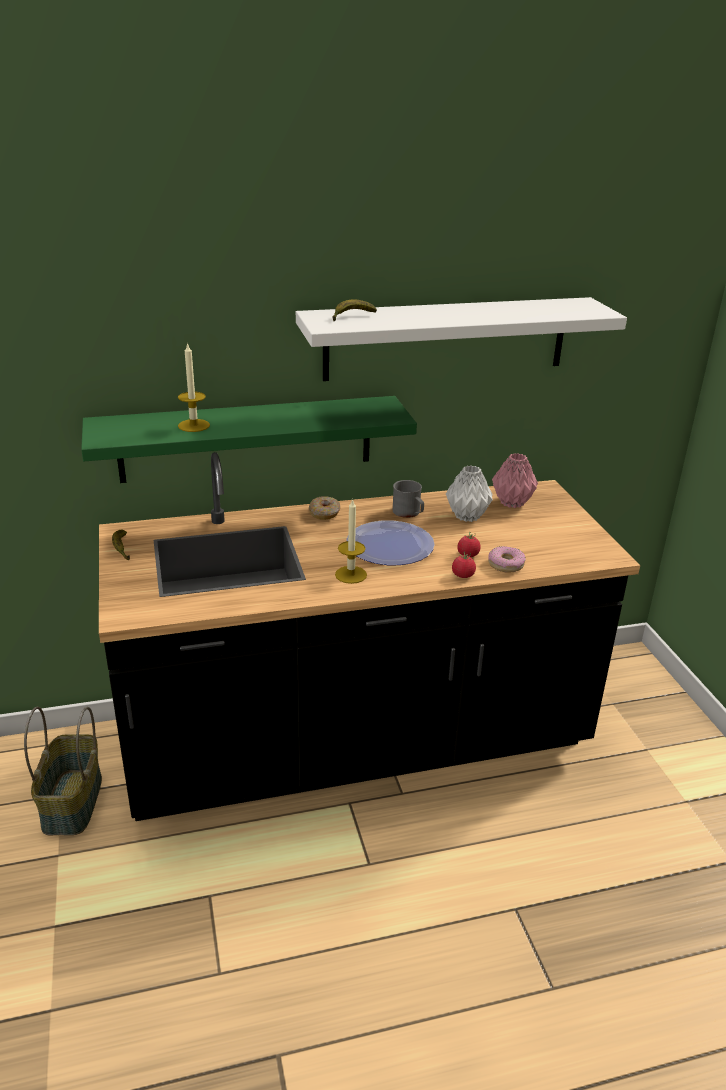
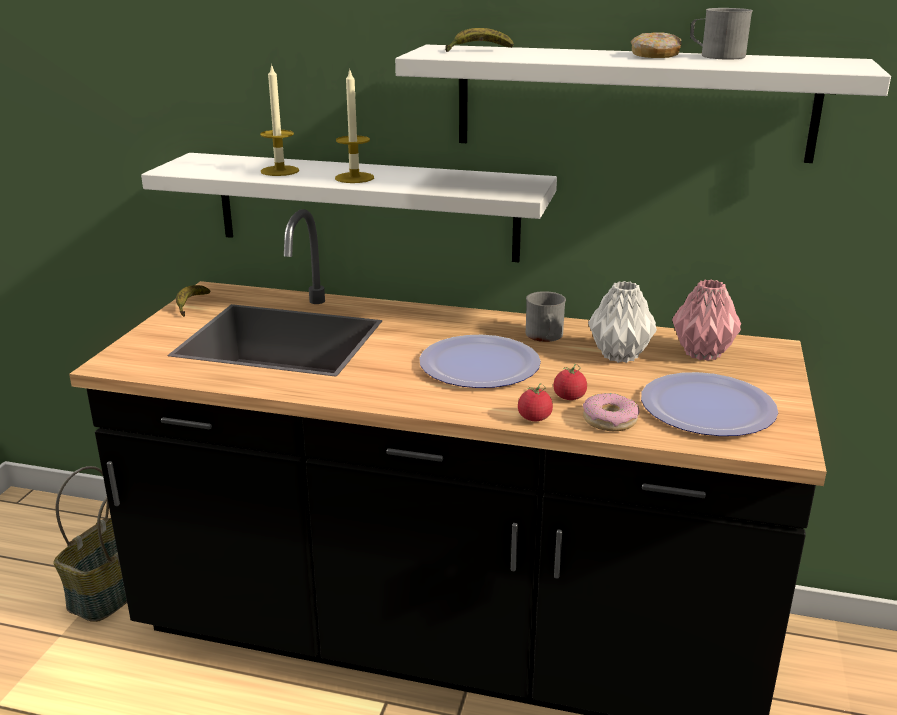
camera: 30 degrees right, 5 degrees down
green shelf [81,396,417,483] -> white shelf [141,153,557,262]
donut [309,496,340,520] -> donut moved to [631,32,682,58]
candle [335,499,367,584] -> candle moved to [335,70,374,183]
none -> plate [641,372,778,436]
none -> grey mug [690,8,753,60]

